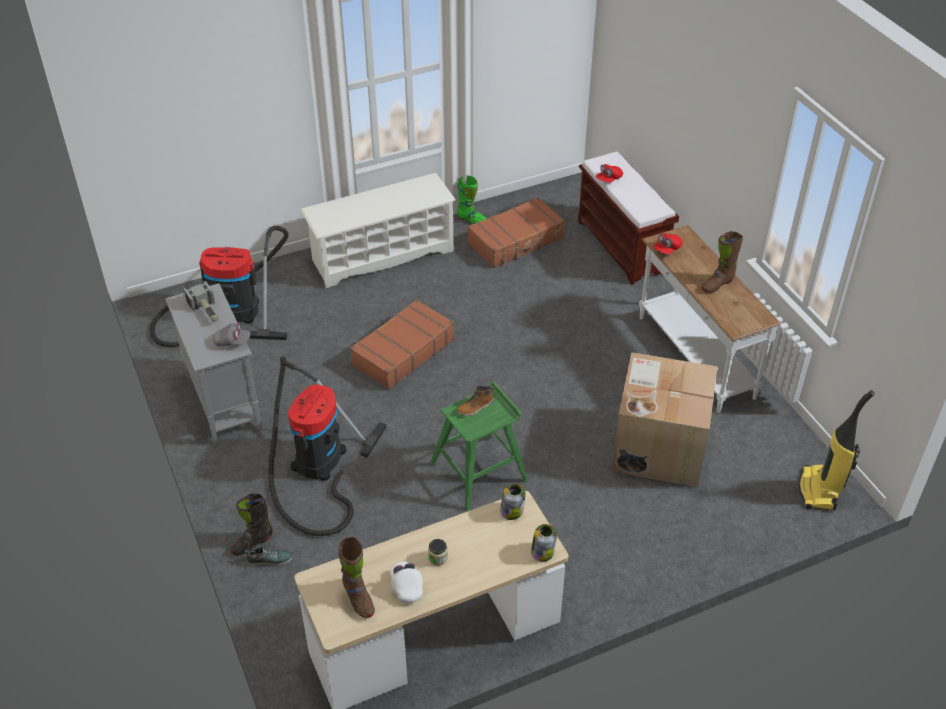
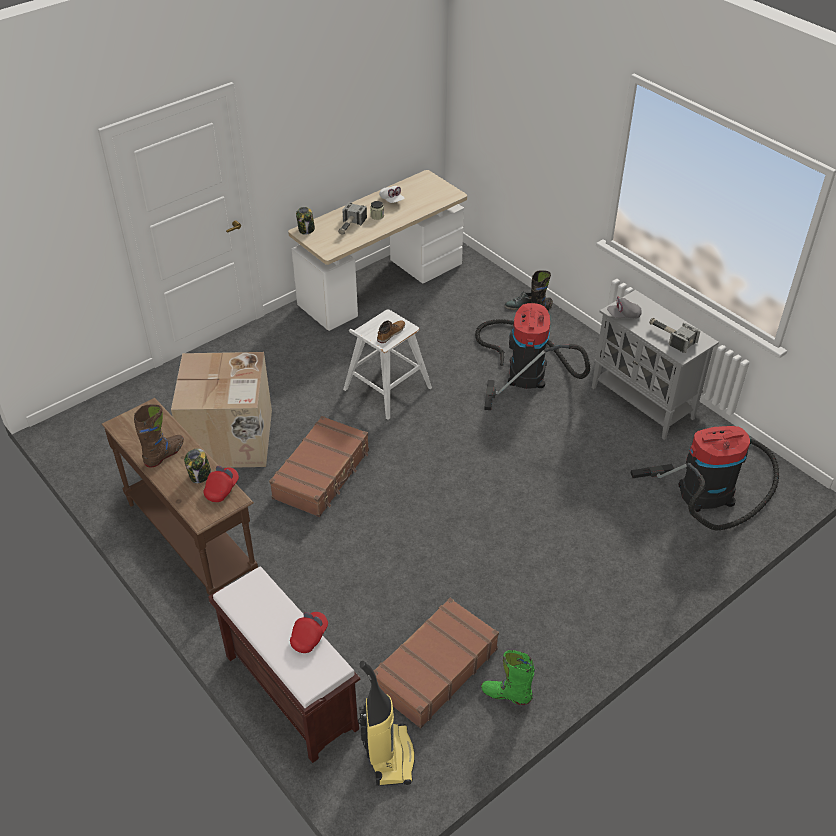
camera: 165 degrees right, 0 degrees up
white shoe rack [300,173,456,288] -> none
brown boot [338,537,375,618] -> none
brown suitcase [350,299,454,390] -> brown suitcase moved to [269,416,369,517]
green stool [430,382,528,511] -> white stool [343,310,432,420]
jar [500,484,526,520] -> jar moved to [184,448,211,483]
white console table [639,225,781,413] -> brown console table [102,398,258,596]
vacuum cleaner [799,390,875,510] -> vacuum cleaner moved to [358,661,415,786]
none -> hammer [338,202,367,235]

